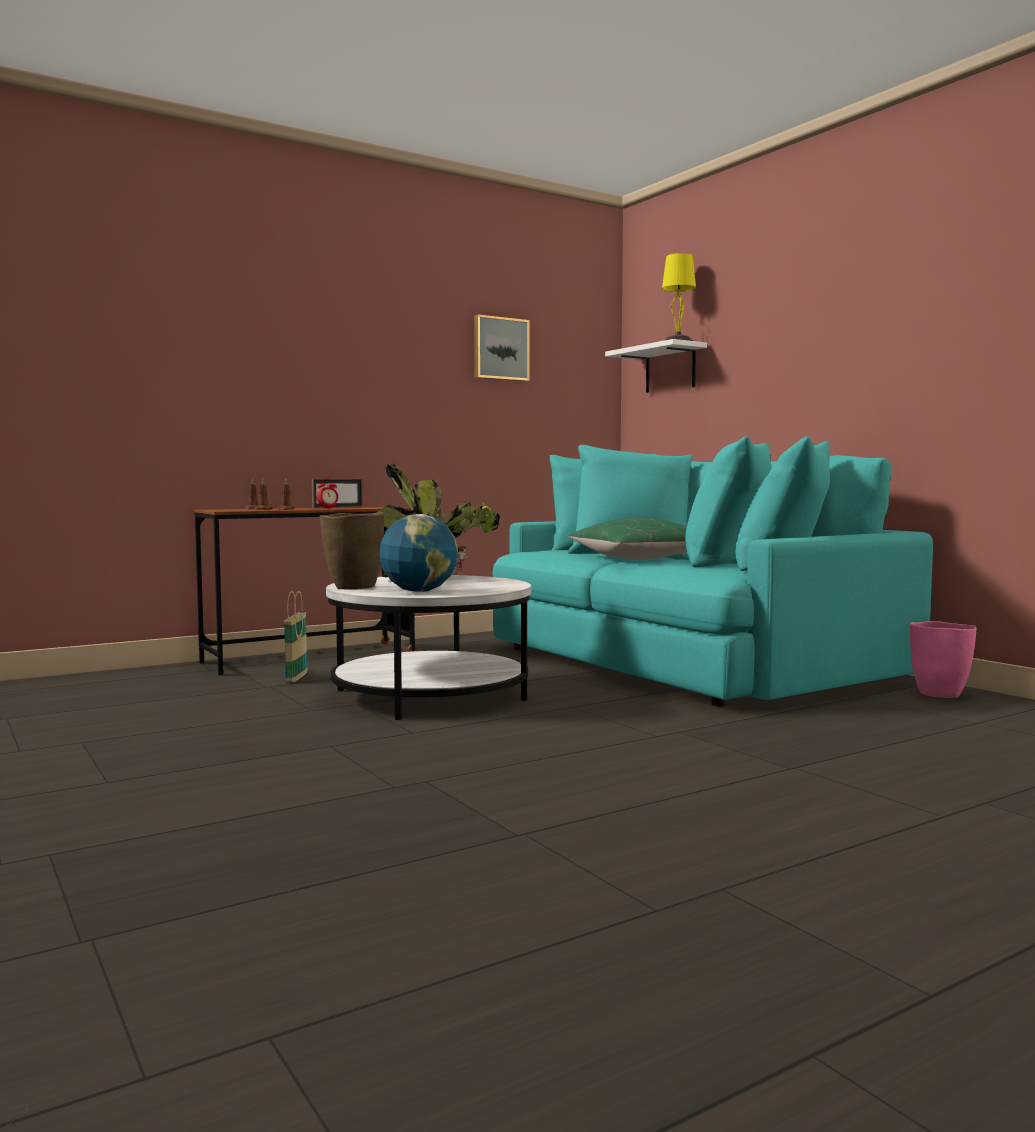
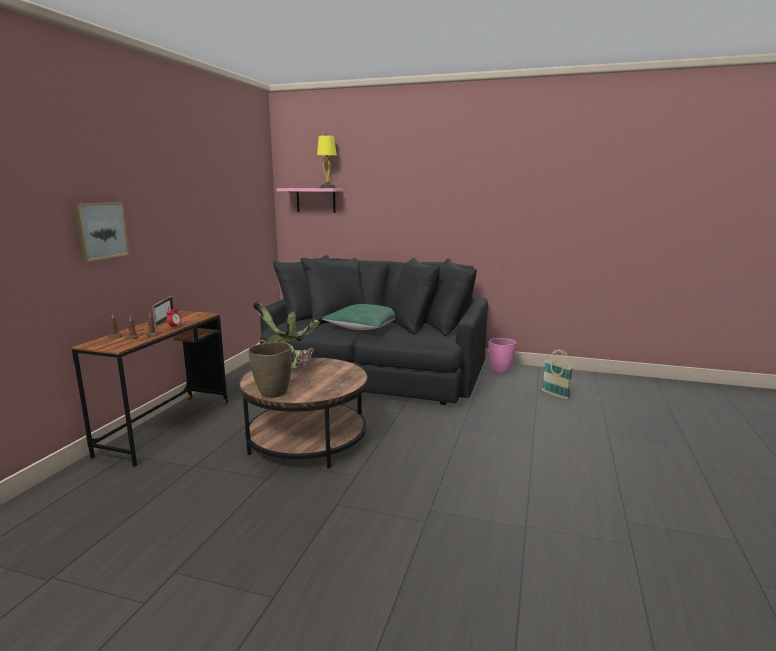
camera: 40 degrees left, 10 degrees up
basket [284,591,308,682] -> basket moved to [542,349,573,399]
white coffee table [326,575,531,720] -> brown coffee table [239,357,367,468]
globe [379,514,458,592] -> none
picture [474,314,530,381] -> picture moved to [72,202,130,262]
turquoise sofa [493,436,933,706] -> black sofa [260,255,488,405]
white shelf [605,339,707,393] -> pink shelf [277,188,343,213]

